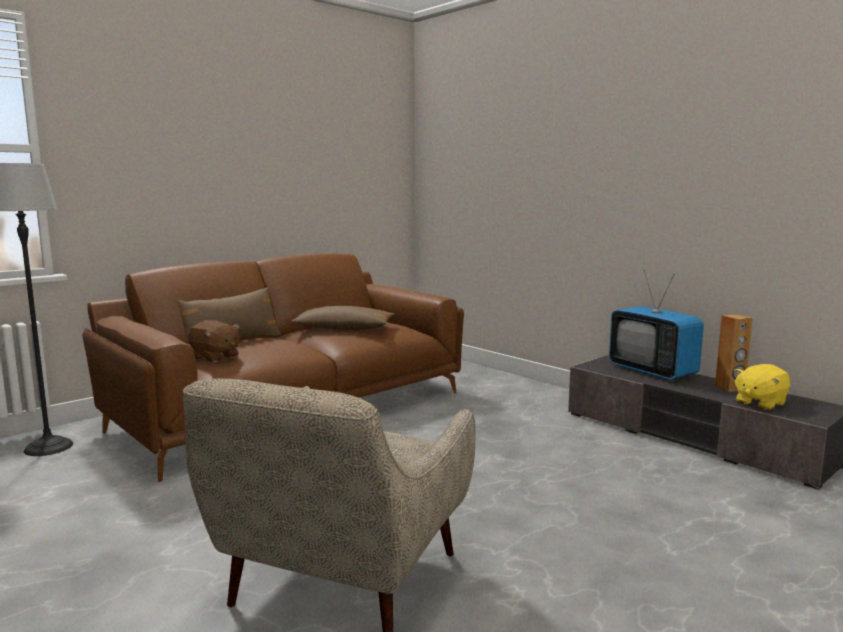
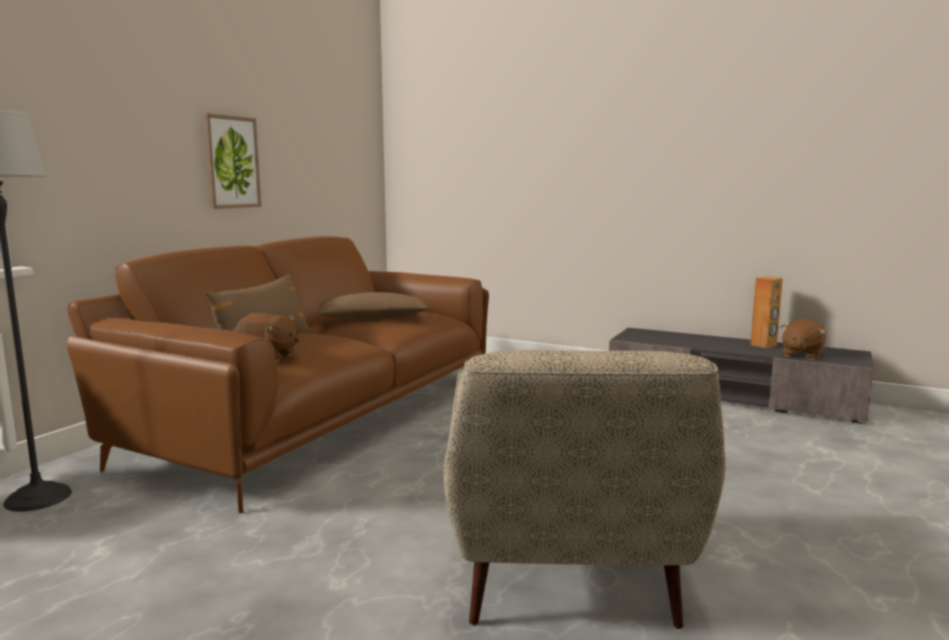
camera: 20 degrees left, 0 degrees up
television [609,270,704,380] -> none
yellow plush toy [734,364,790,410] -> brown plush toy [781,319,826,360]
none -> picture [203,113,261,209]

